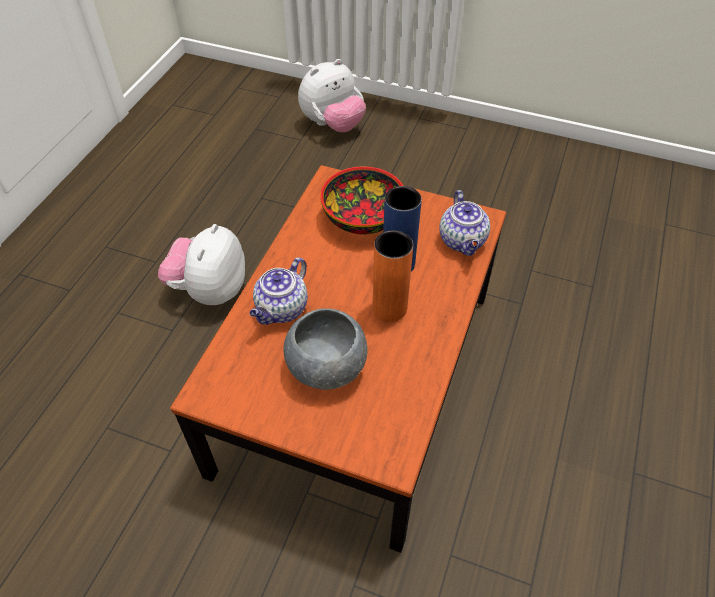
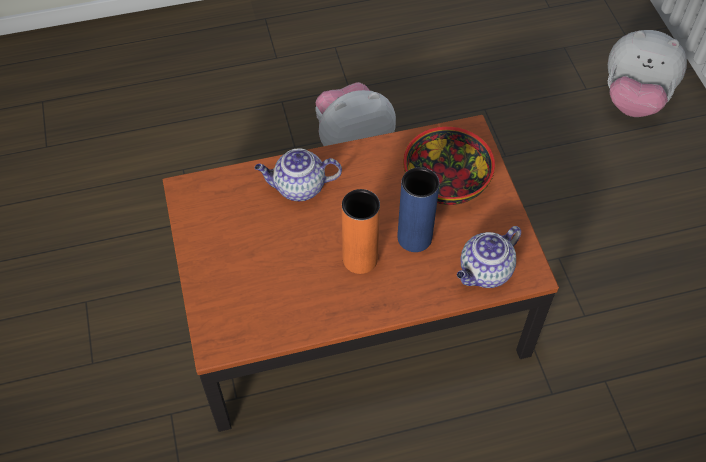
camera: 55 degrees right, 5 degrees up
grey bowl [284,308,368,390] -> none

